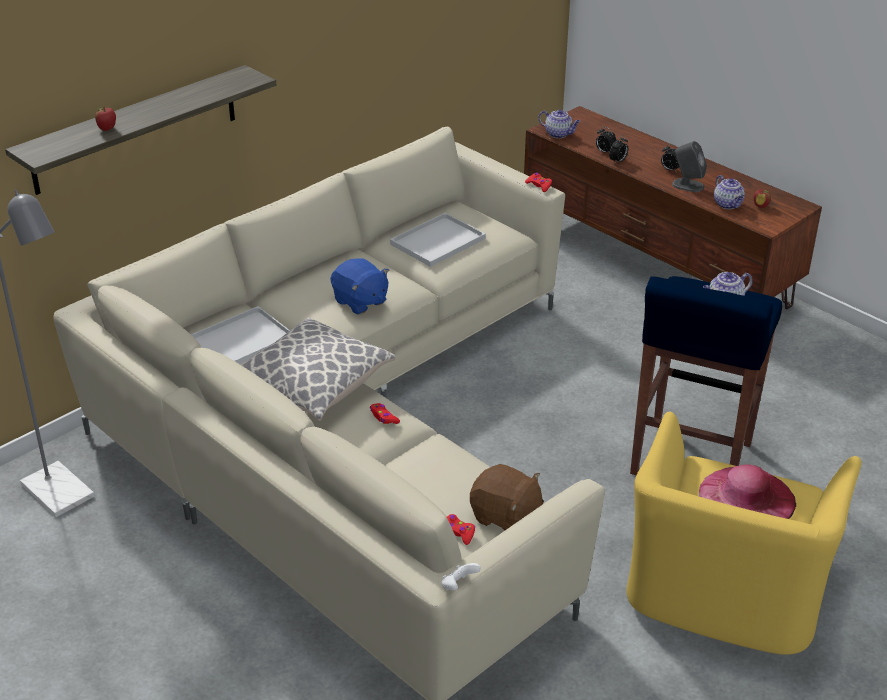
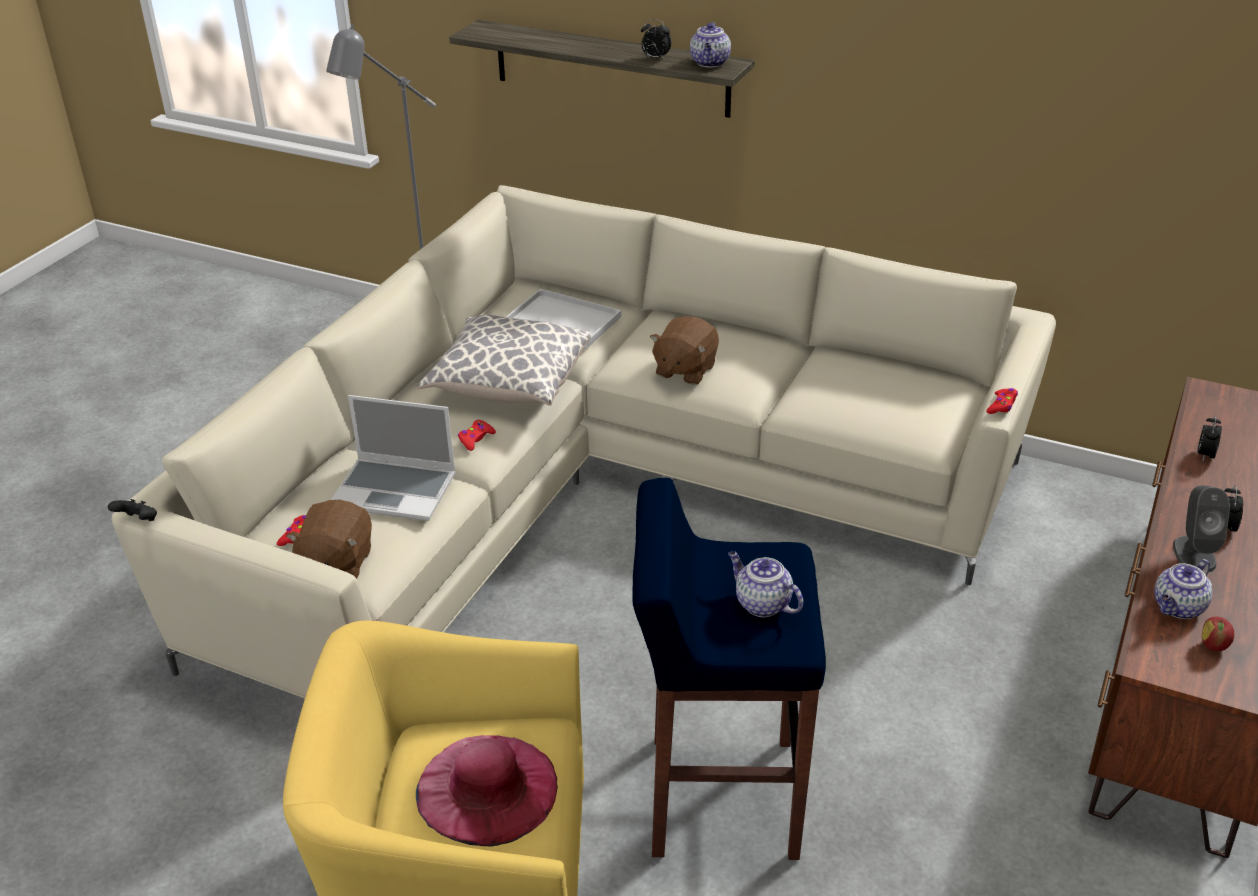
camera: 70 degrees right, 0 degrees up
apple [95,107,116,131] -> none
blue plush toy [330,258,389,315] -> brown plush toy [650,316,719,385]
white tray [390,213,486,267] -> none
white game controller [441,563,481,590] -> black game controller [108,499,157,521]
teapot [538,110,581,138] -> teapot moved to [690,22,731,67]
alarm clock [609,136,628,164] -> alarm clock moved to [641,19,672,60]
none -> laptop [331,395,456,521]

